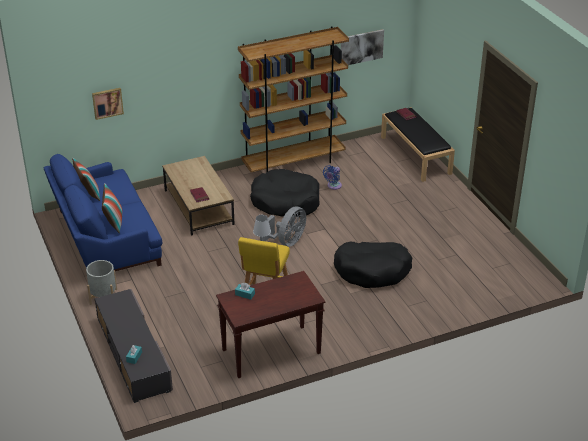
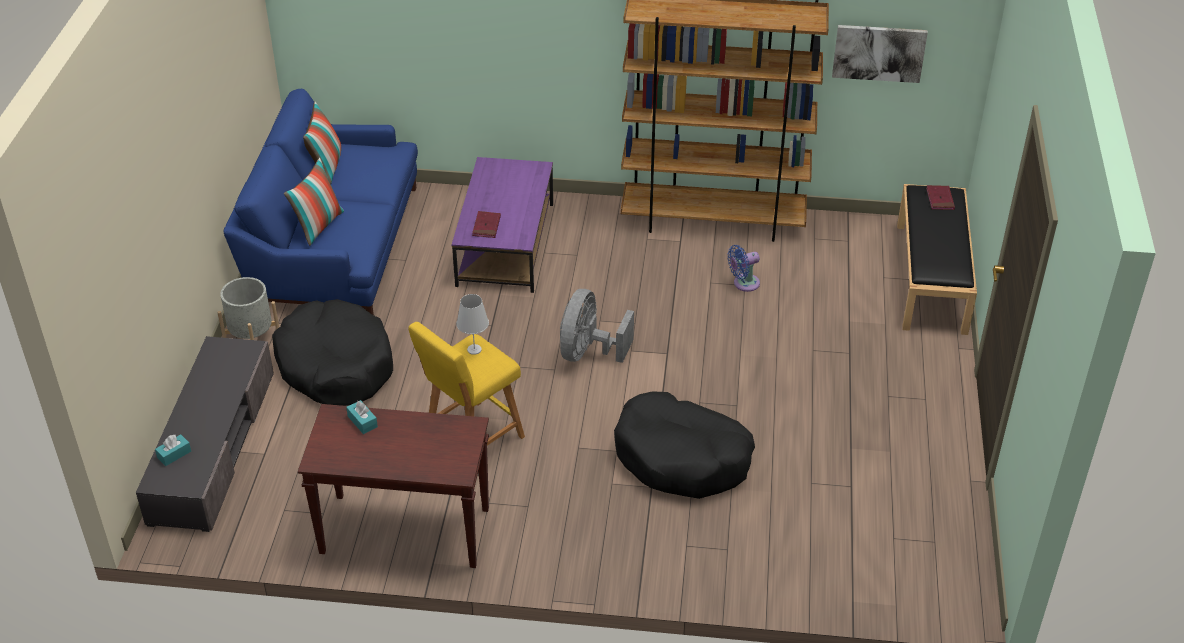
camera: 30 degrees right, 5 degrees up
picture [92,88,124,120] -> none
brown coffee table [162,156,235,236] -> purple coffee table [452,157,553,293]
black dog bed [250,169,320,217] -> black dog bed moved to [272,299,393,406]
grey fan [260,207,306,247] -> grey fan turned 135 degrees clockwise [560,289,634,363]

